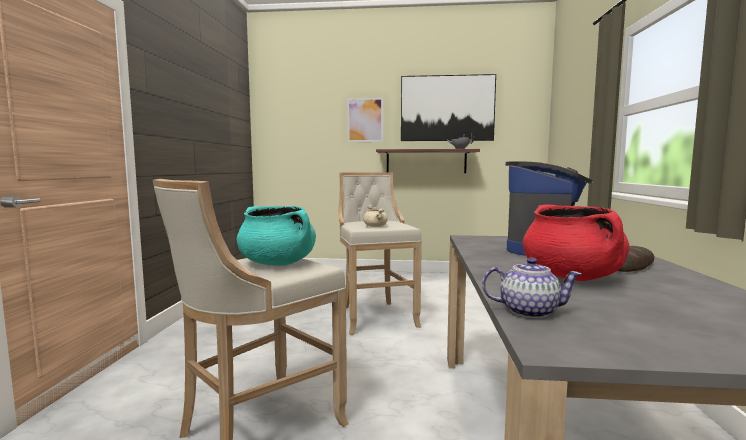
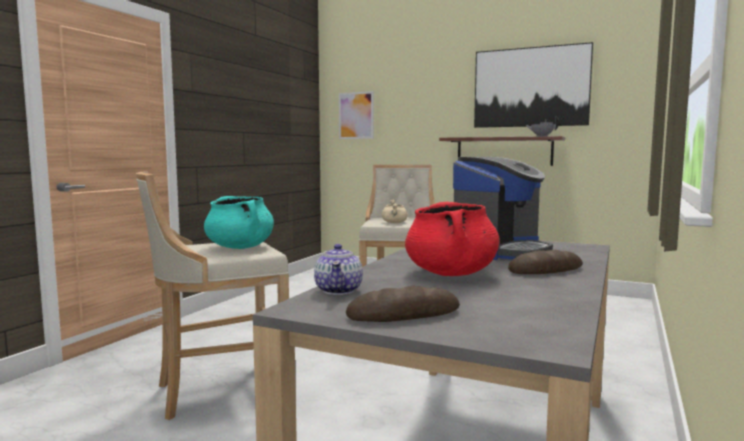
camera: 20 degrees right, 0 degrees up
picture [347,98,383,142] -> picture moved to [339,91,374,139]
teapot [482,258,582,318] -> teapot turned 60 degrees clockwise [314,244,363,295]
none -> bread [346,286,460,322]

